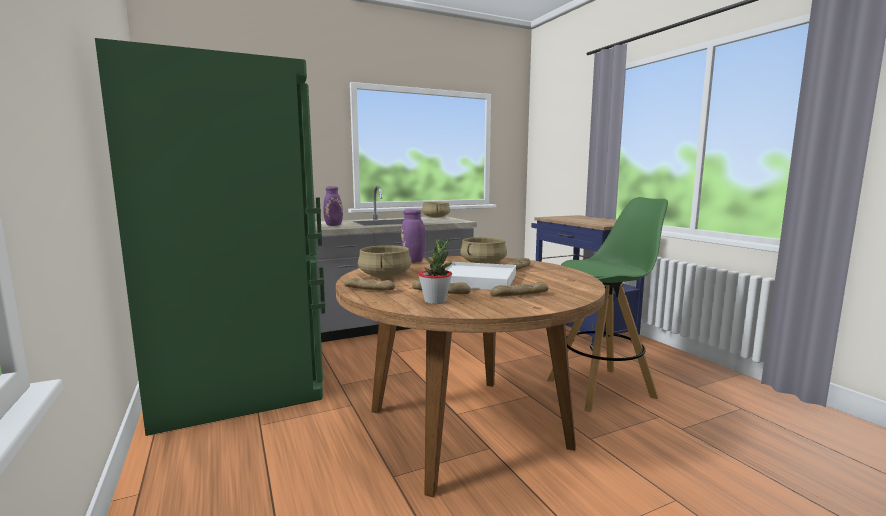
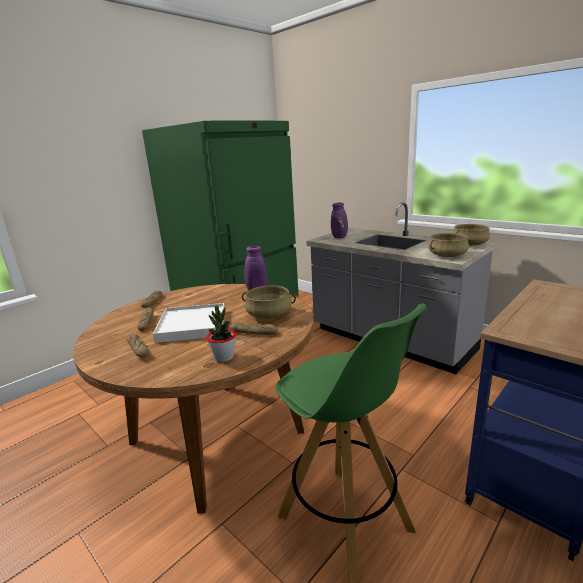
camera: 70 degrees right, 10 degrees up
beige cooking pot [358,245,411,277] -> beige cooking pot moved to [428,233,469,257]
potted plant [418,237,452,304] -> potted plant moved to [206,305,236,362]

